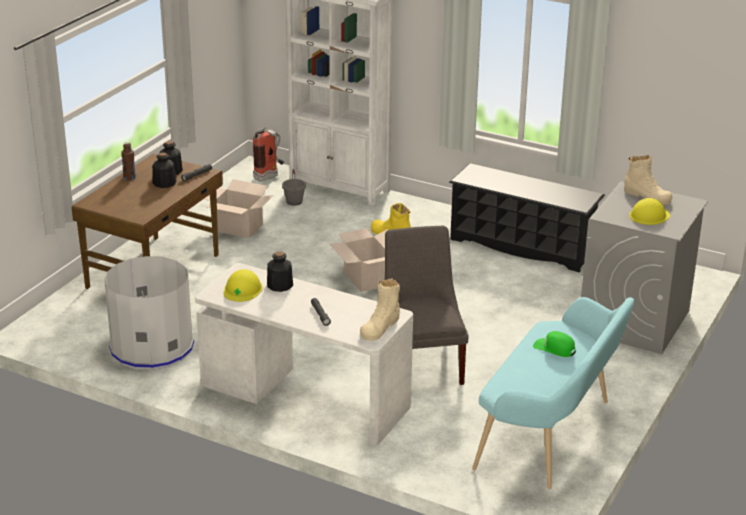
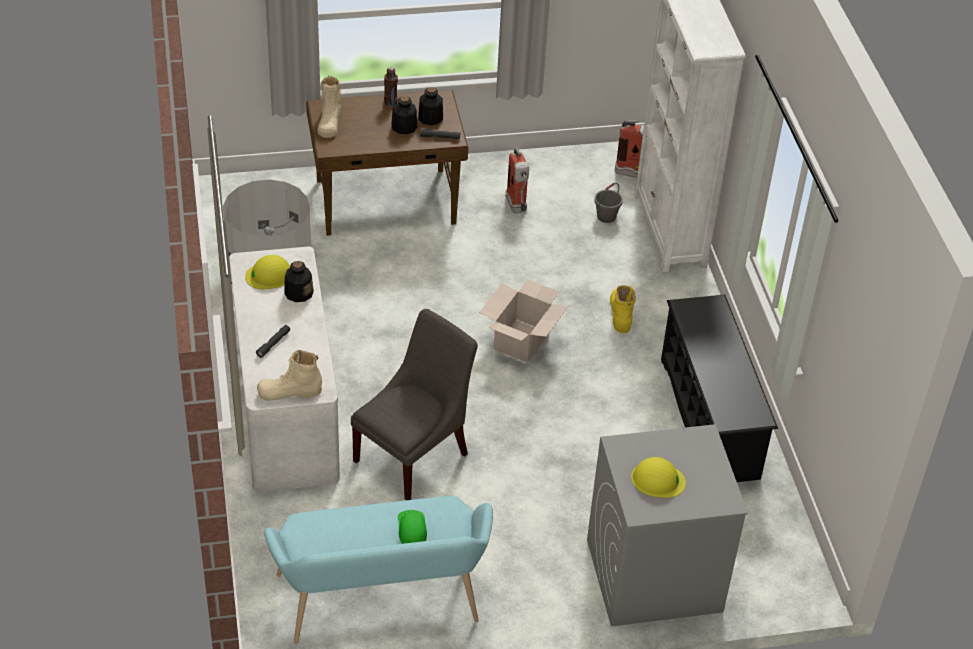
camera: 50 degrees right, 15 degrees up
cardboard box [204,179,274,238] -> fire extinguisher [505,147,529,213]
beige boot [624,155,672,205] -> beige boot moved to [317,76,341,138]

